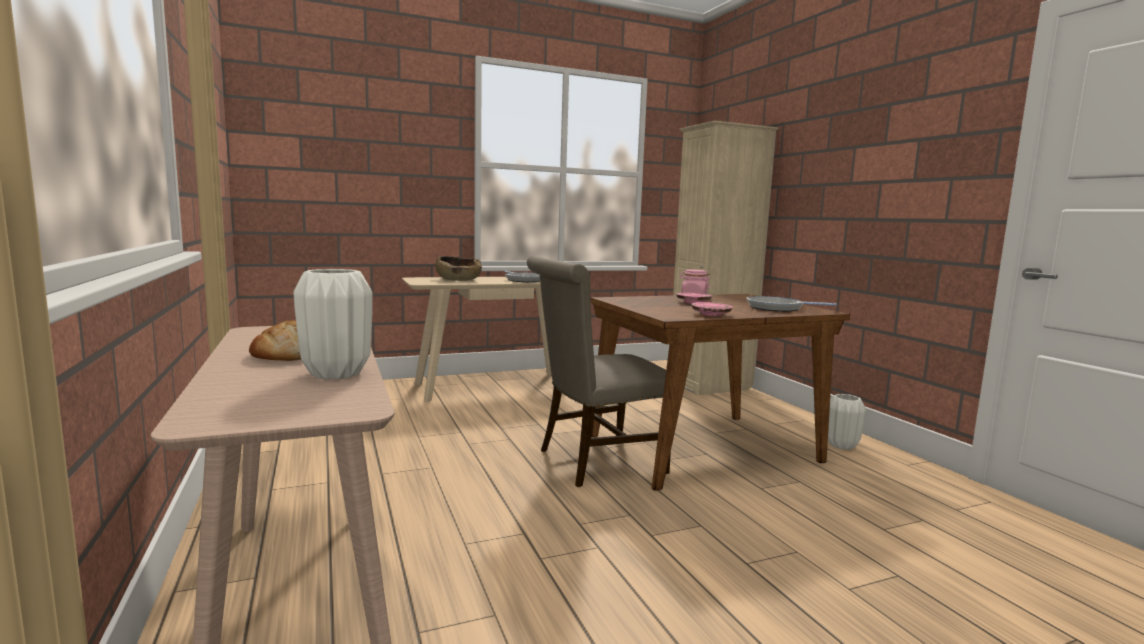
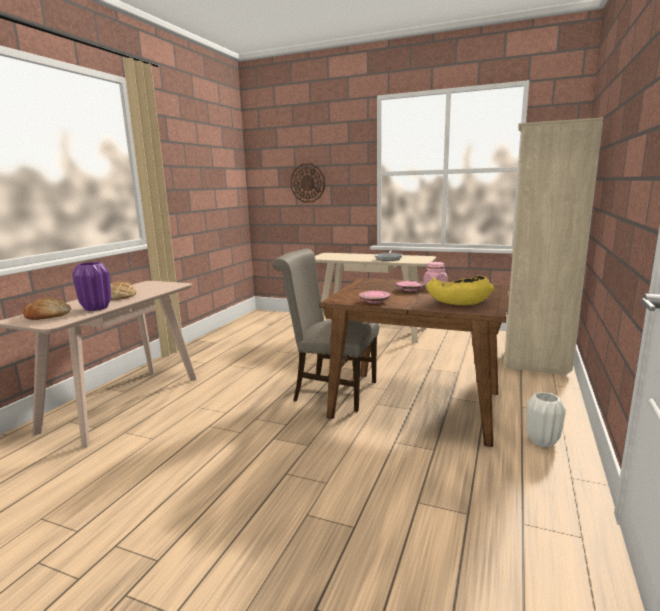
camera: 45 degrees right, 5 degrees up
white vase [294,269,373,380] -> purple vase [72,262,111,311]
brown bowl [435,256,482,281] -> none
frying pan [746,296,836,312] -> yellow bowl [426,275,494,305]
none -> bread [23,298,71,320]
none -> wall clock [290,163,325,203]

